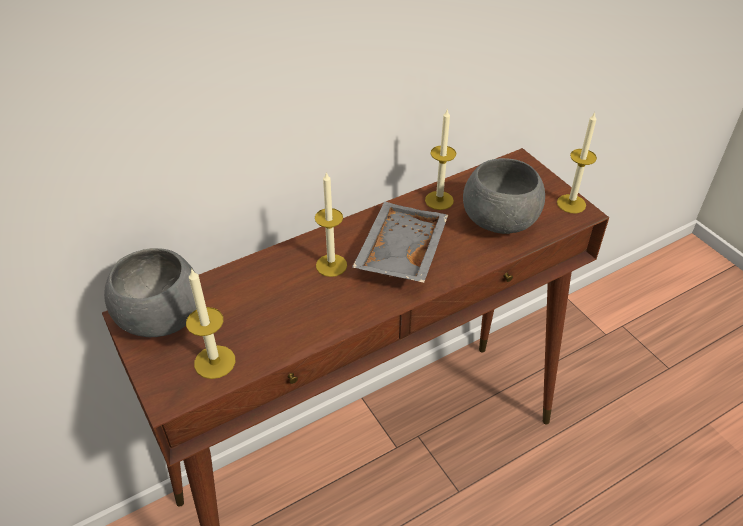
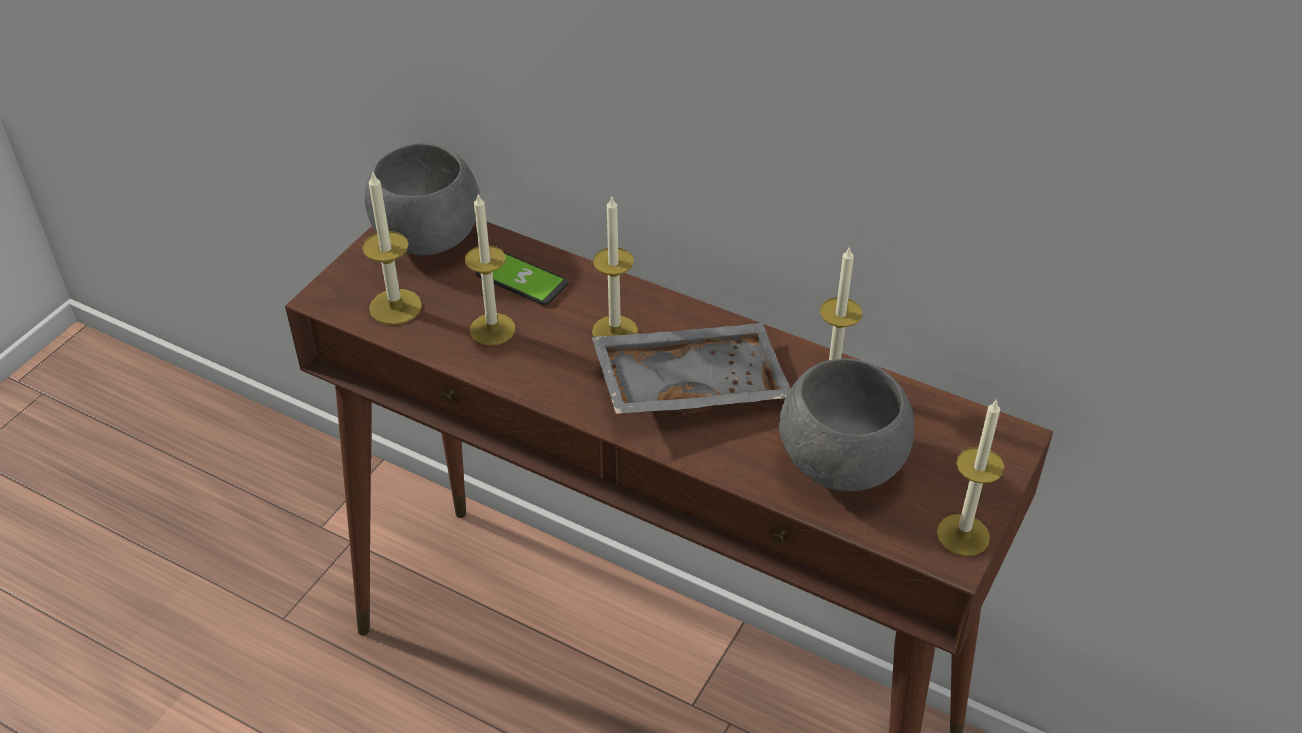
camera: 60 degrees right, 0 degrees up
none -> candle [465,194,515,345]
none -> phone [476,252,569,305]

